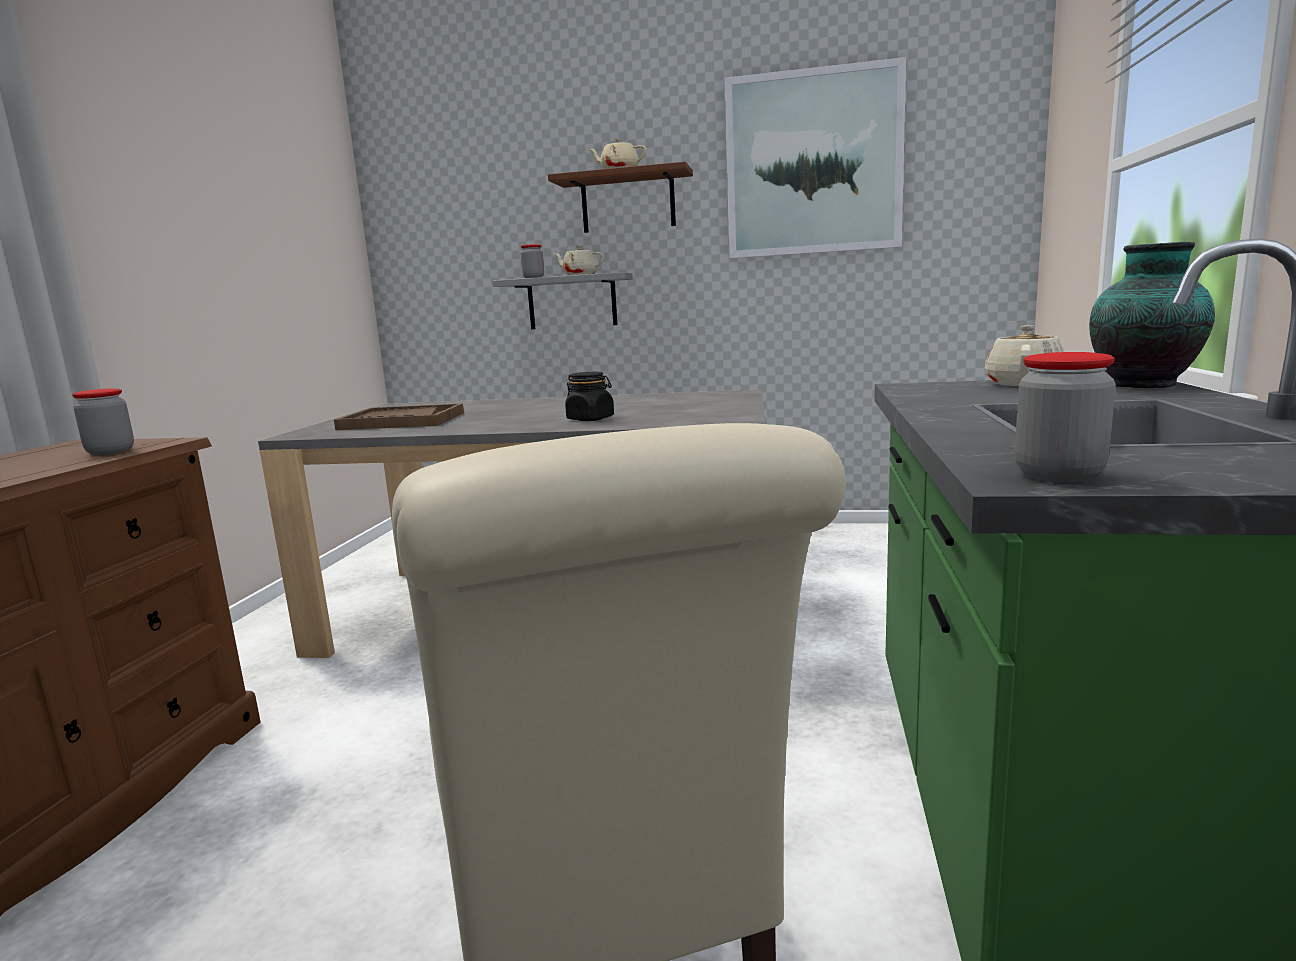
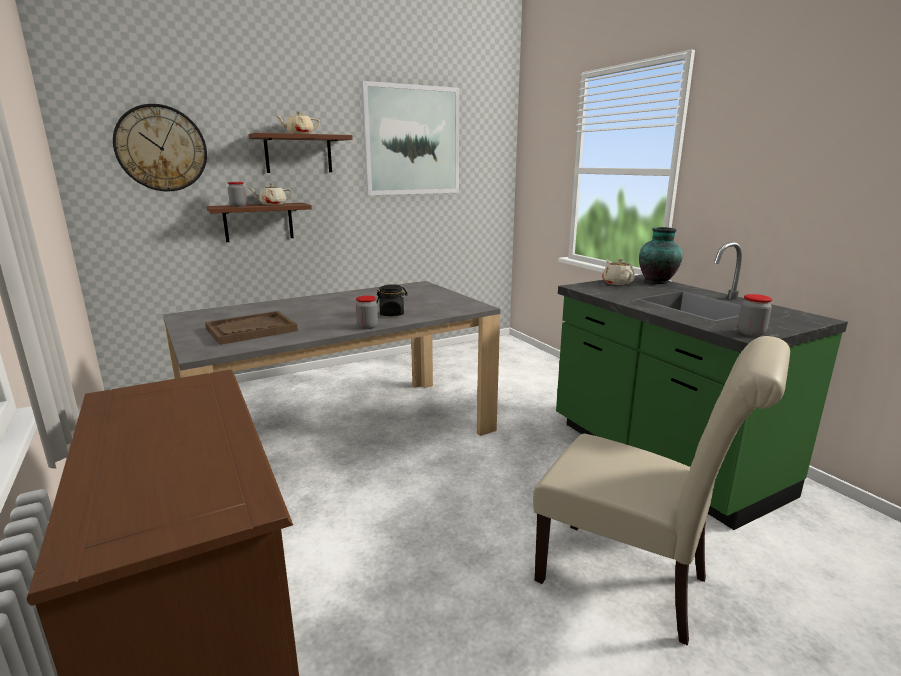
camera: 40 degrees left, 5 degrees up
jar [72,388,134,455] -> jar moved to [356,295,378,329]
grey shelf [493,272,633,329] -> brown shelf [206,203,312,242]
none -> wall clock [113,104,207,192]

